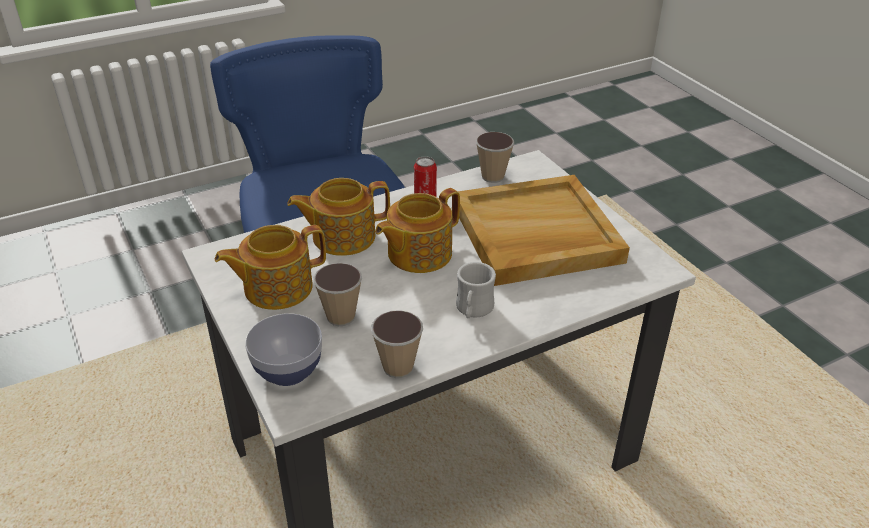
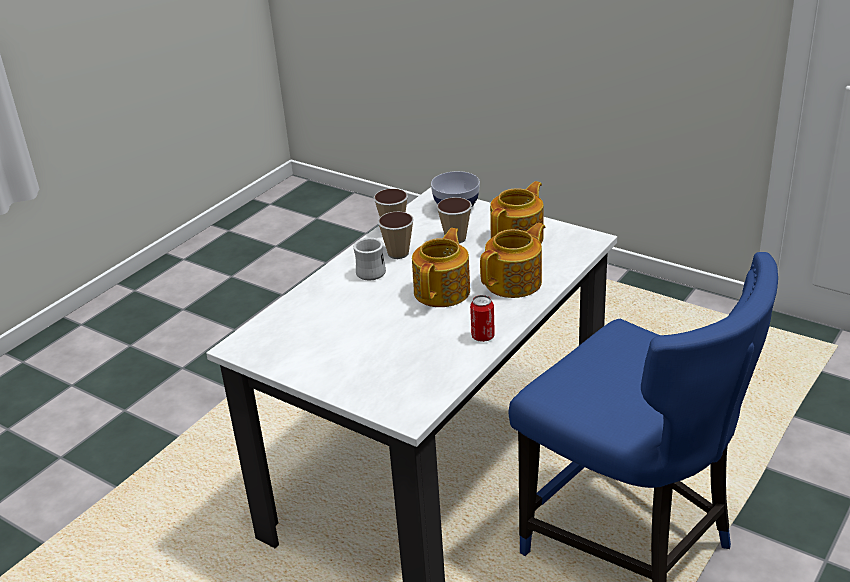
camera: 155 degrees right, 5 degrees down
beige tray [458,175,630,286] -> none
cup [476,132,514,183] -> cup moved to [378,212,414,259]

